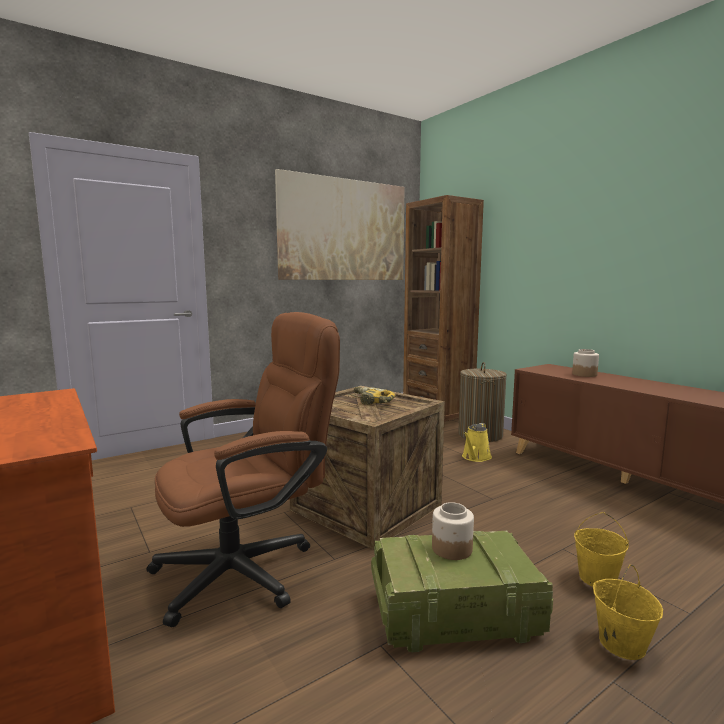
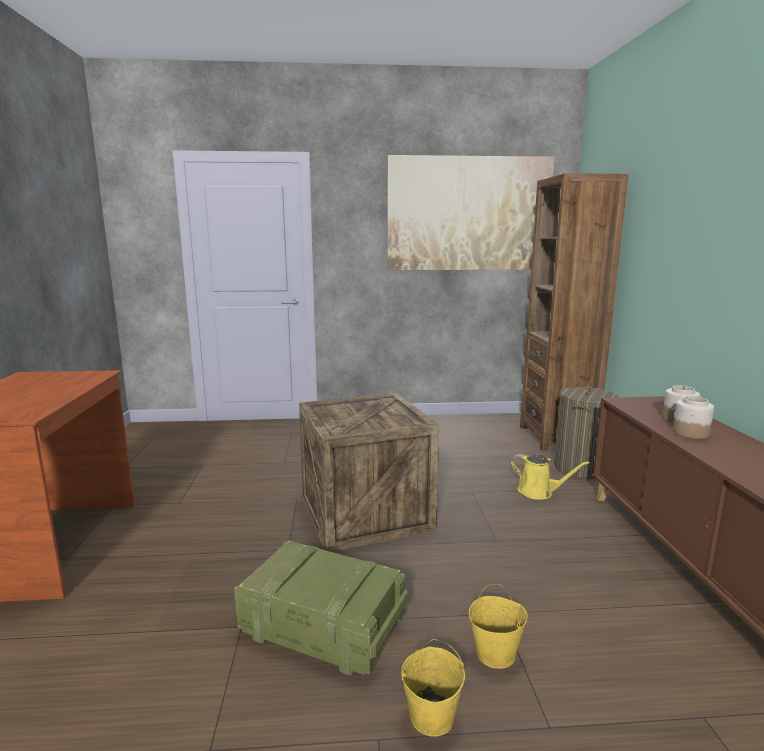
camera: 30 degrees right, 5 degrees up
brown office chair [146,312,340,627] -> none
power drill [348,387,396,405] -> none
jar [432,502,474,560] -> jar moved to [673,396,714,439]
yellow watering can [462,423,492,462] -> yellow watering can turned 120 degrees counterclockwise [511,454,590,500]

